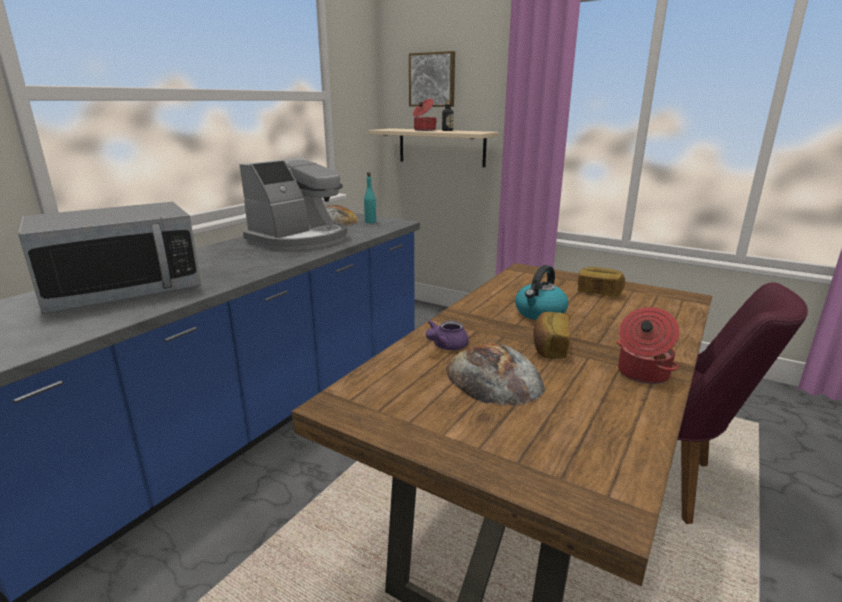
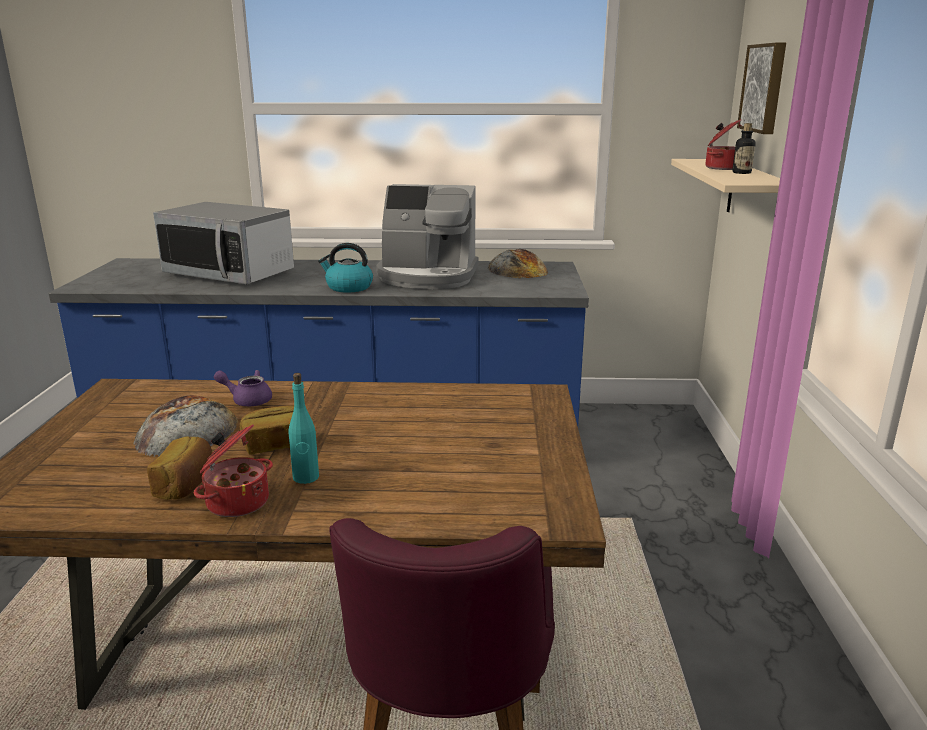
camera: 60 degrees right, 0 degrees up
turquoise bottle [364,172,376,223] -> turquoise bottle moved to [289,373,319,484]
kettle [515,265,568,320] -> kettle moved to [318,243,373,293]
bread [578,267,625,297] -> bread moved to [147,436,212,500]

